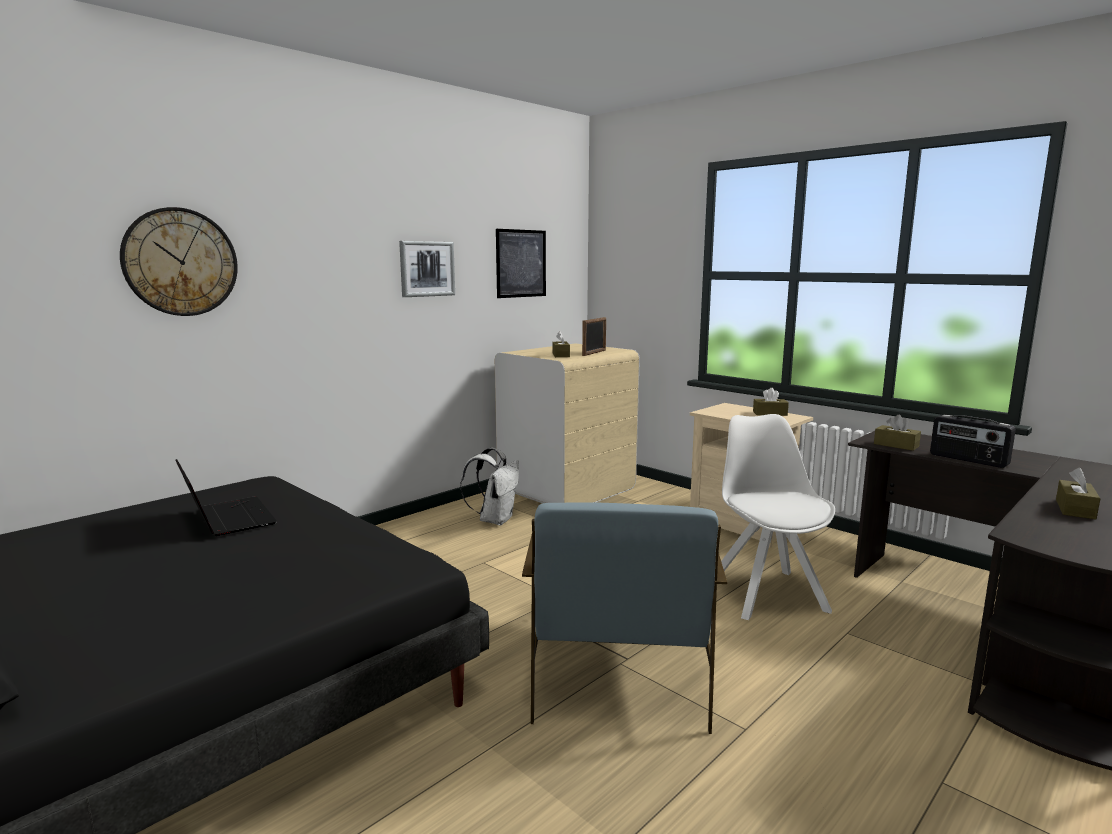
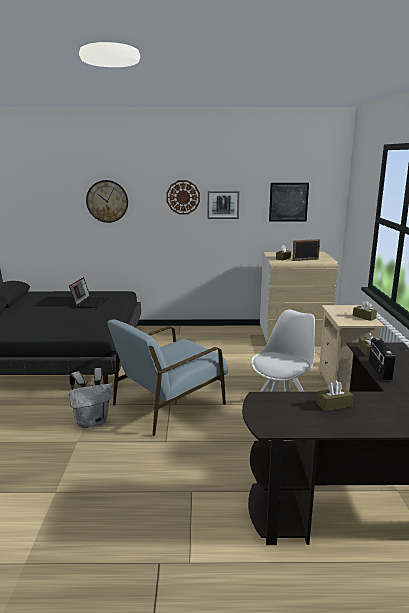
camera: 45 degrees right, 5 degrees up
white backpack [460,448,519,525] -> white backpack moved to [69,368,113,428]
none -> wall clock [166,180,200,214]

